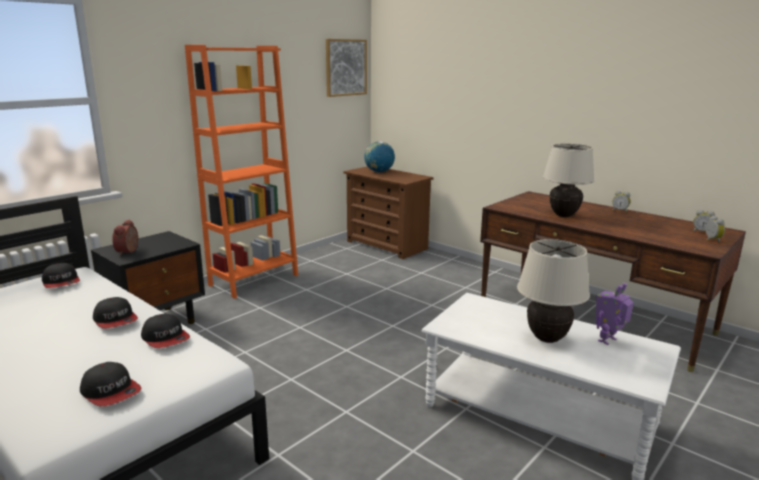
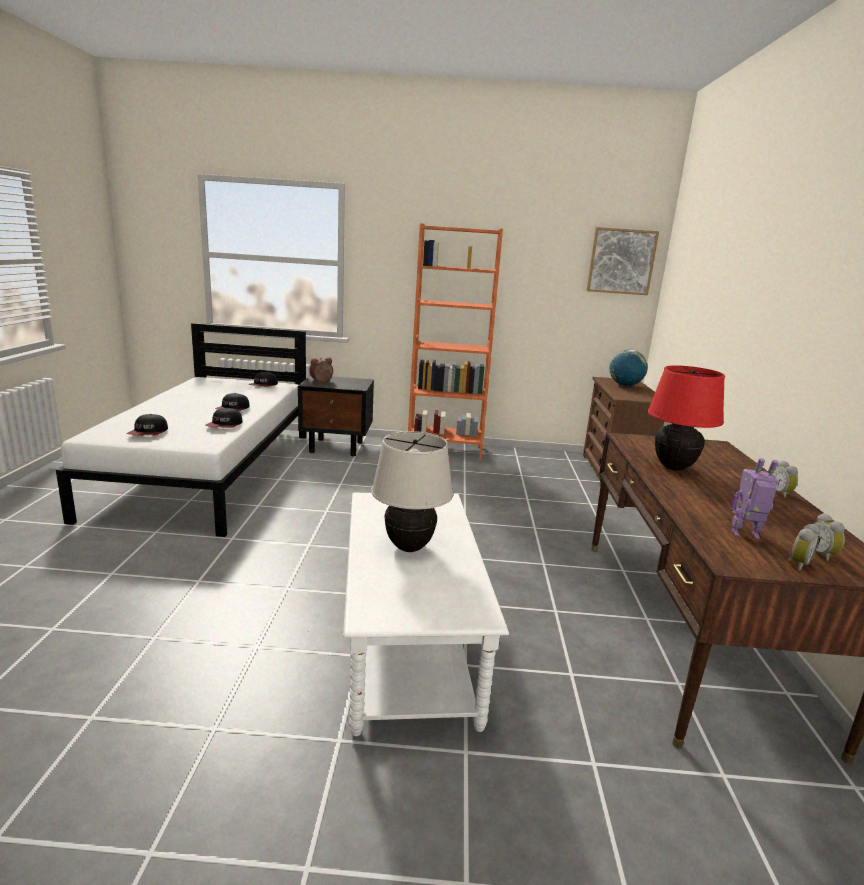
camera: 50 degrees right, 0 degrees up
beige table lamp [543,144,595,217] -> red table lamp [647,365,725,471]
toy robot [596,283,634,345] -> toy robot moved to [731,458,779,539]

